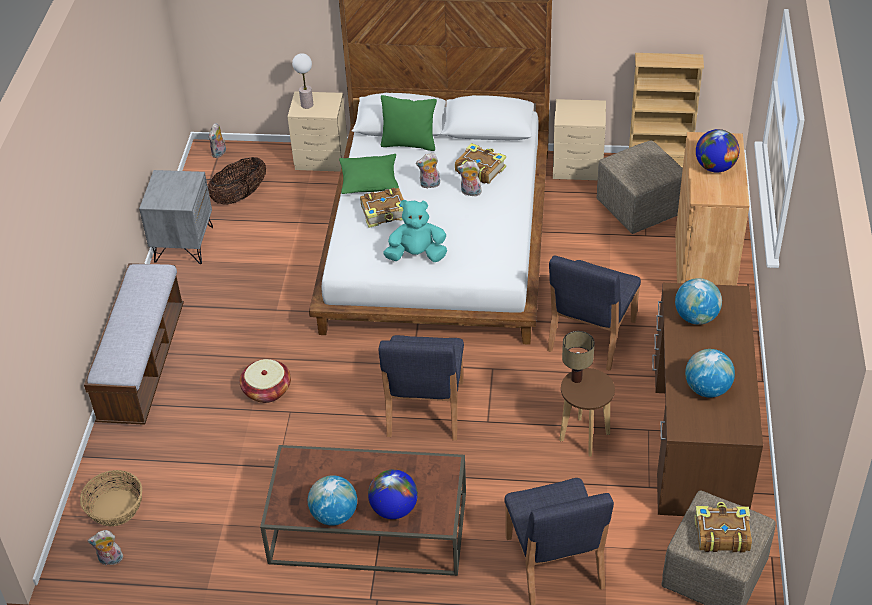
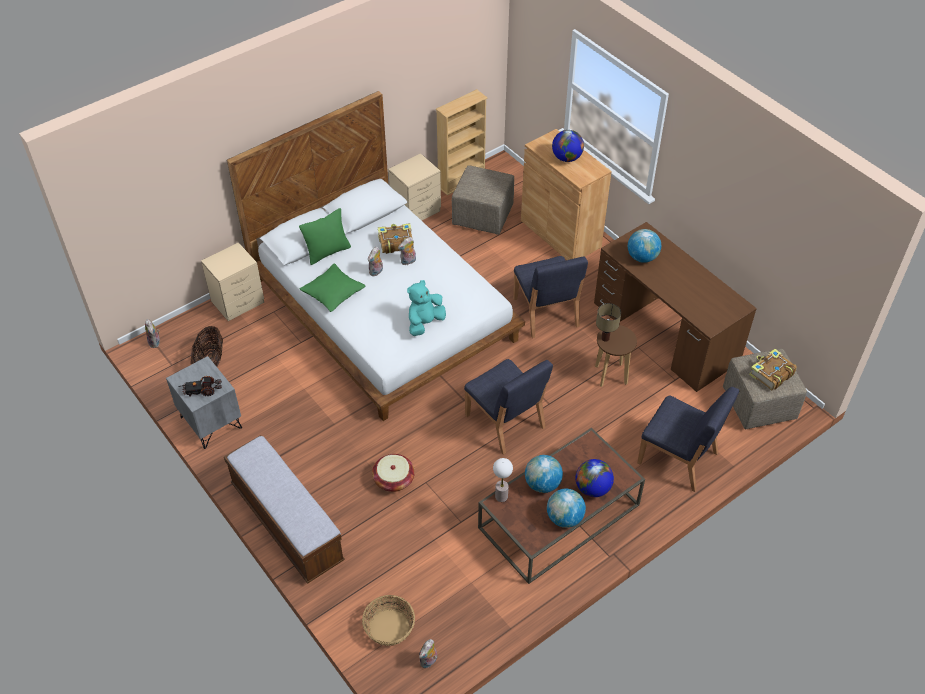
camera: 45 degrees left, 5 degrees up
table lamp [292,53,313,109] -> table lamp moved to [493,458,513,502]
book [360,188,404,228] -> none
globe [685,349,735,397] -> globe moved to [525,455,563,493]
none -> toy truck [178,376,222,397]

